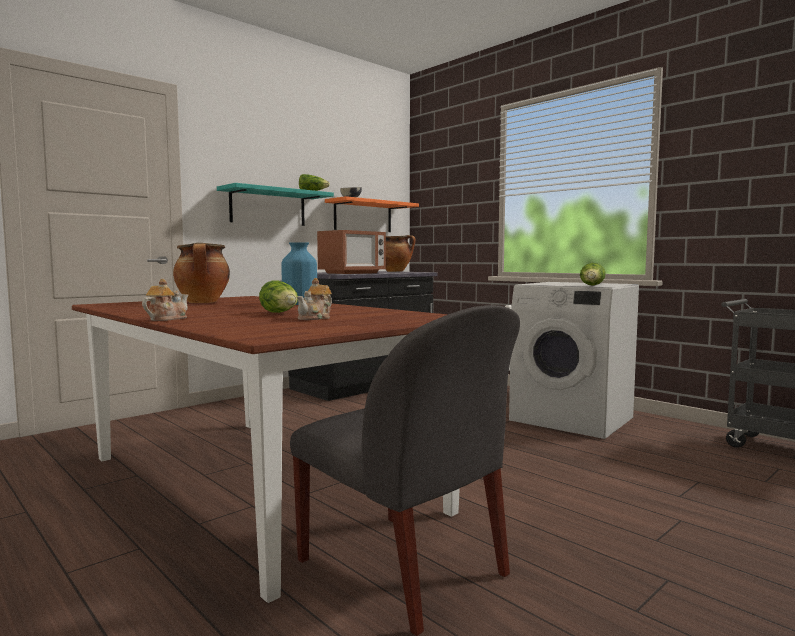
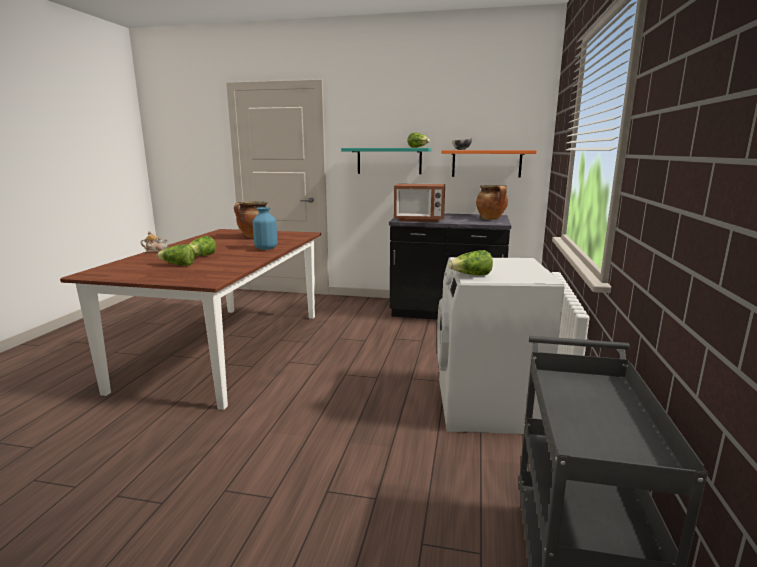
camera: 55 degrees right, 10 degrees up
grey chair [290,305,520,636] -> none
teapot [297,278,332,320] -> lettuce [157,245,195,266]

